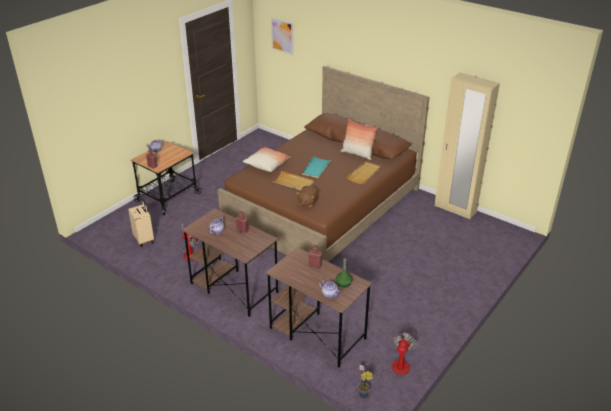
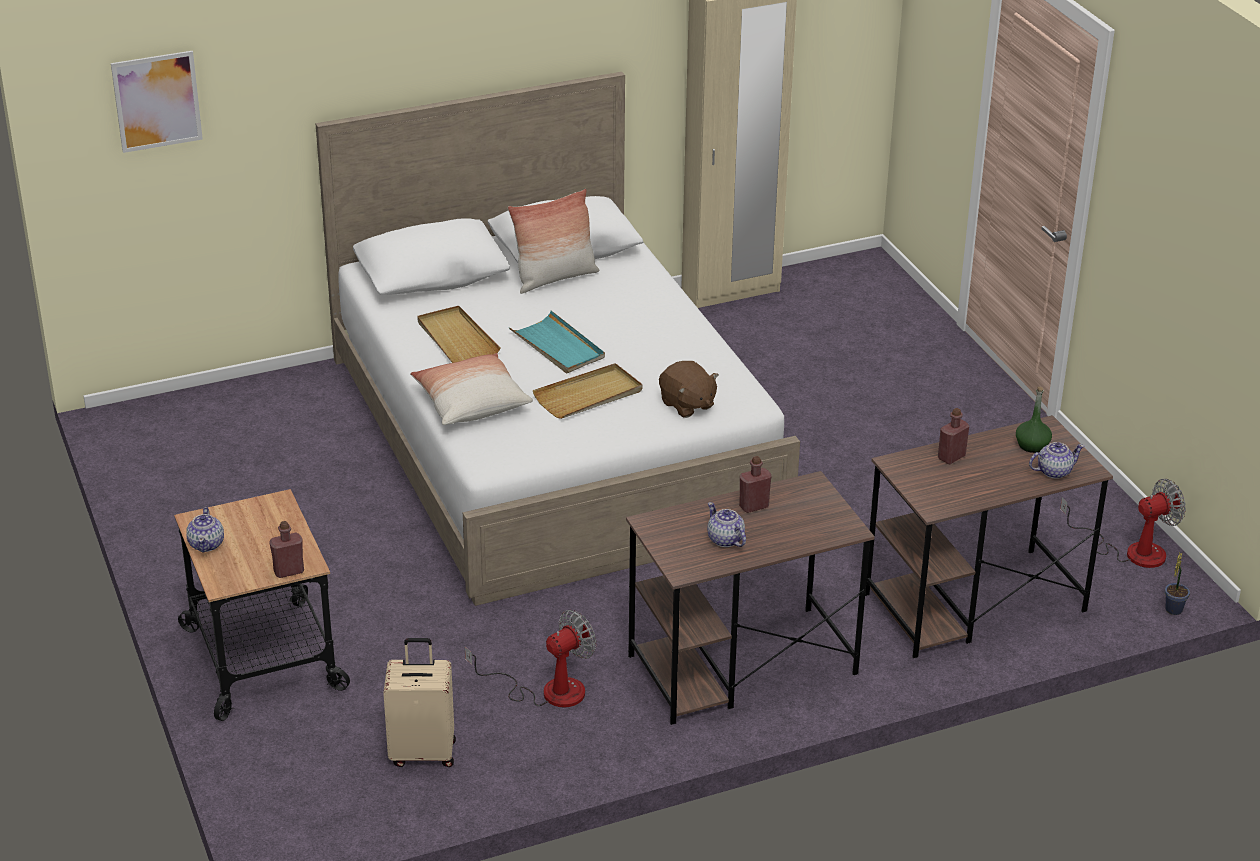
camera: 60 degrees left, 0 degrees up
brown bed [218,66,430,262] -> white bed [315,72,800,606]
beige tray [346,161,381,184] -> beige tray moved to [417,306,500,363]
fan [359,332,417,379] -> fan turned 105 degrees clockwise [1060,479,1186,568]

